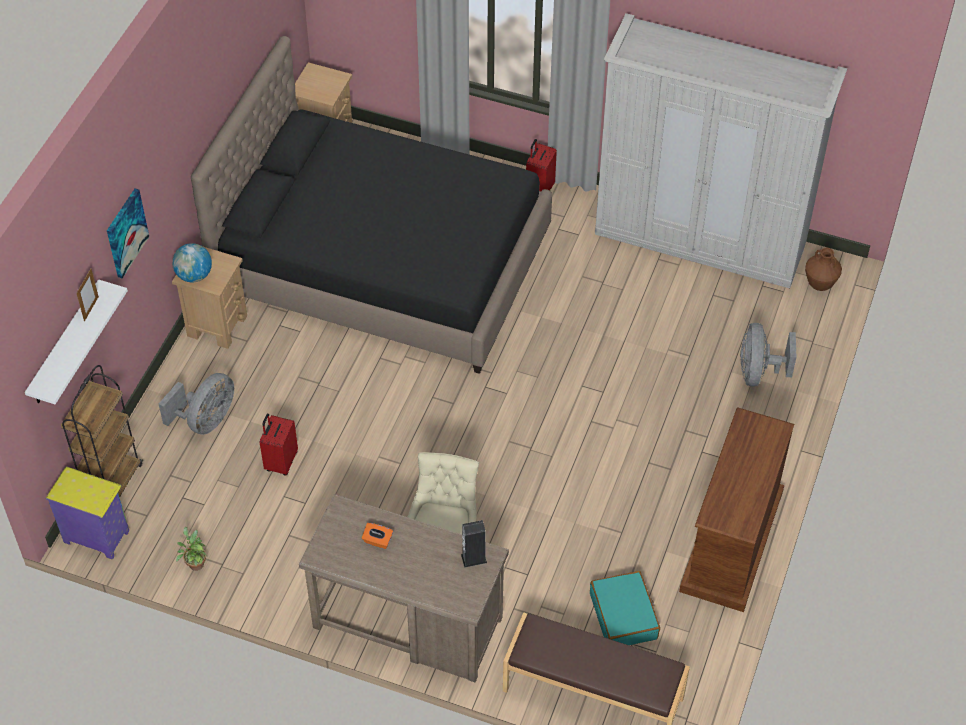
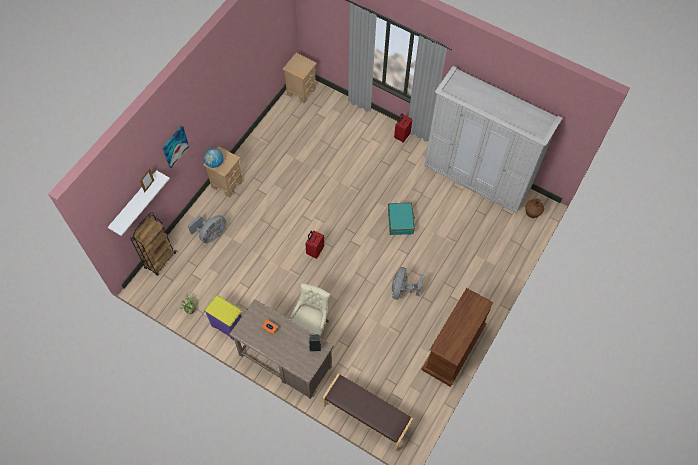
camera: 10 degrees right, 10 degrees up
nightstand [45,467,129,559] -> nightstand moved to [204,295,242,340]
black bed [191,36,552,374] -> none
red suitcase [260,414,298,476] -> red suitcase moved to [305,230,324,259]
turquoise suitcase [590,571,660,645] -> turquoise suitcase moved to [388,202,415,235]
grey fan [740,323,796,387] -> grey fan moved to [392,267,424,300]

